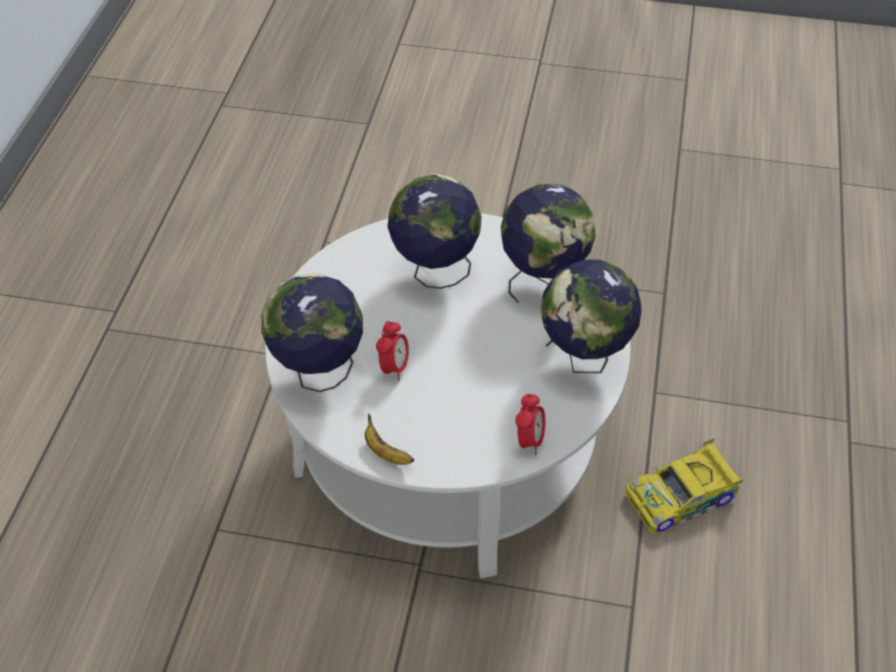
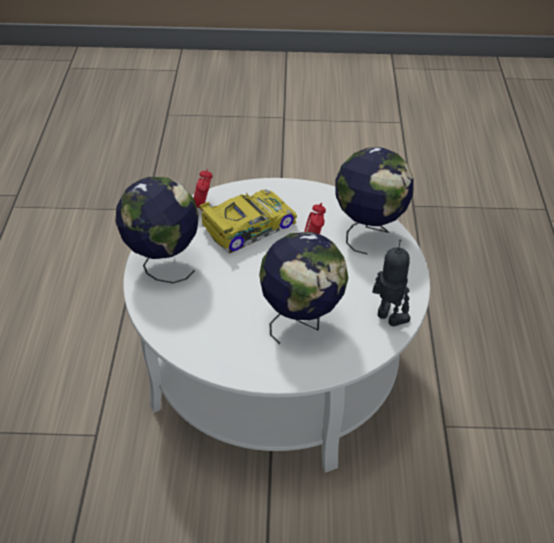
camera: 170 degrees right, 5 degrees down
banana [365,413,414,465] -> none
globe [501,184,596,303] -> none
toy car [624,439,744,535] -> toy car moved to [199,189,297,253]
none -> toy robot [372,240,410,326]

